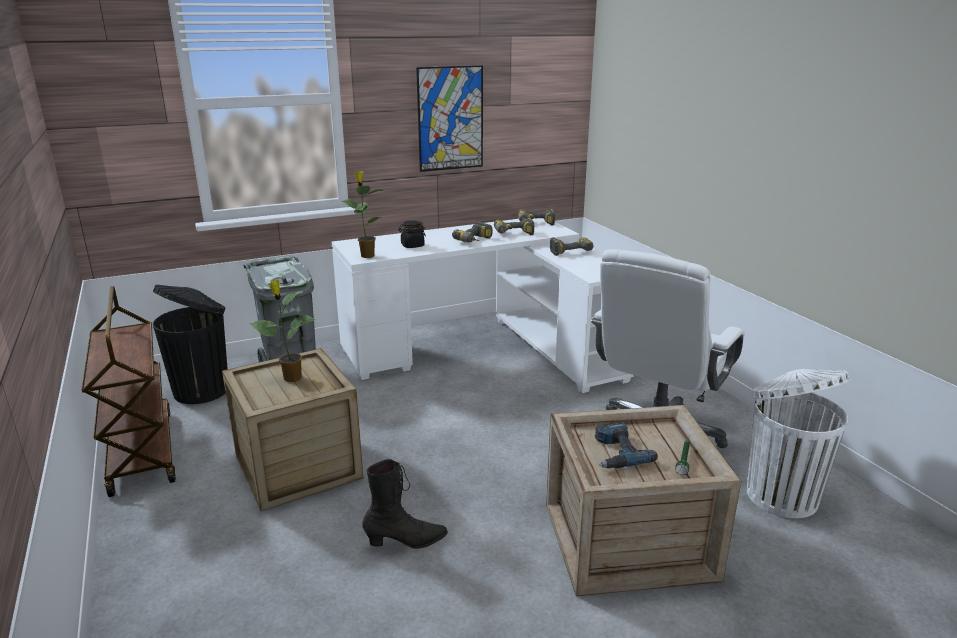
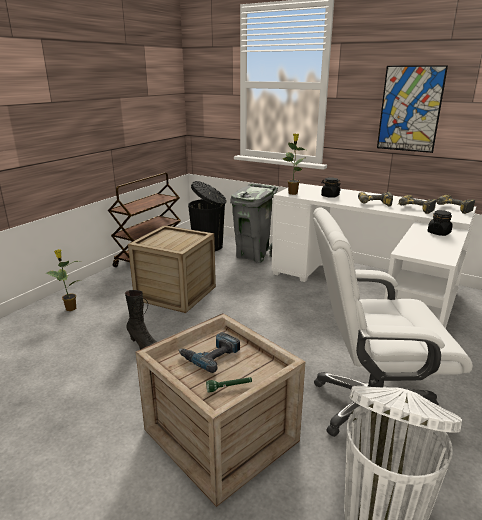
camera: 55 degrees right, 0 degrees up
potted plant [250,280,316,382] -> potted plant moved to [46,249,81,311]
power drill [550,238,594,256] -> black jar [427,210,453,236]

